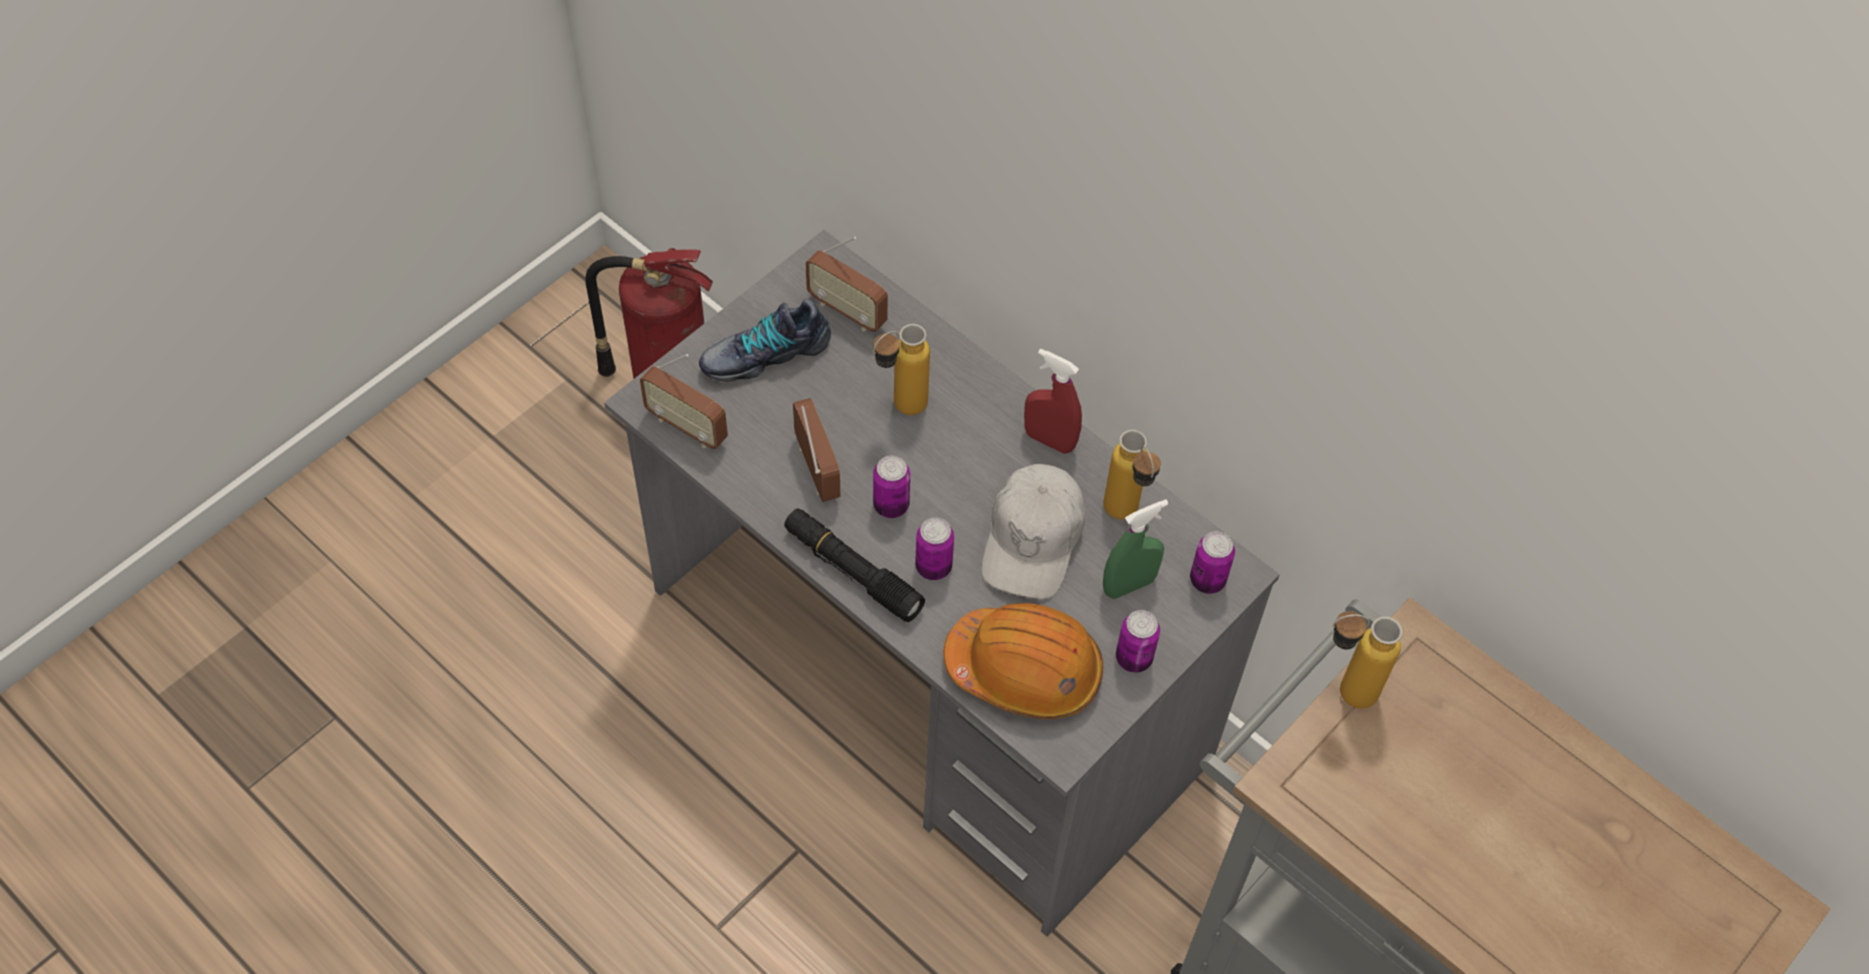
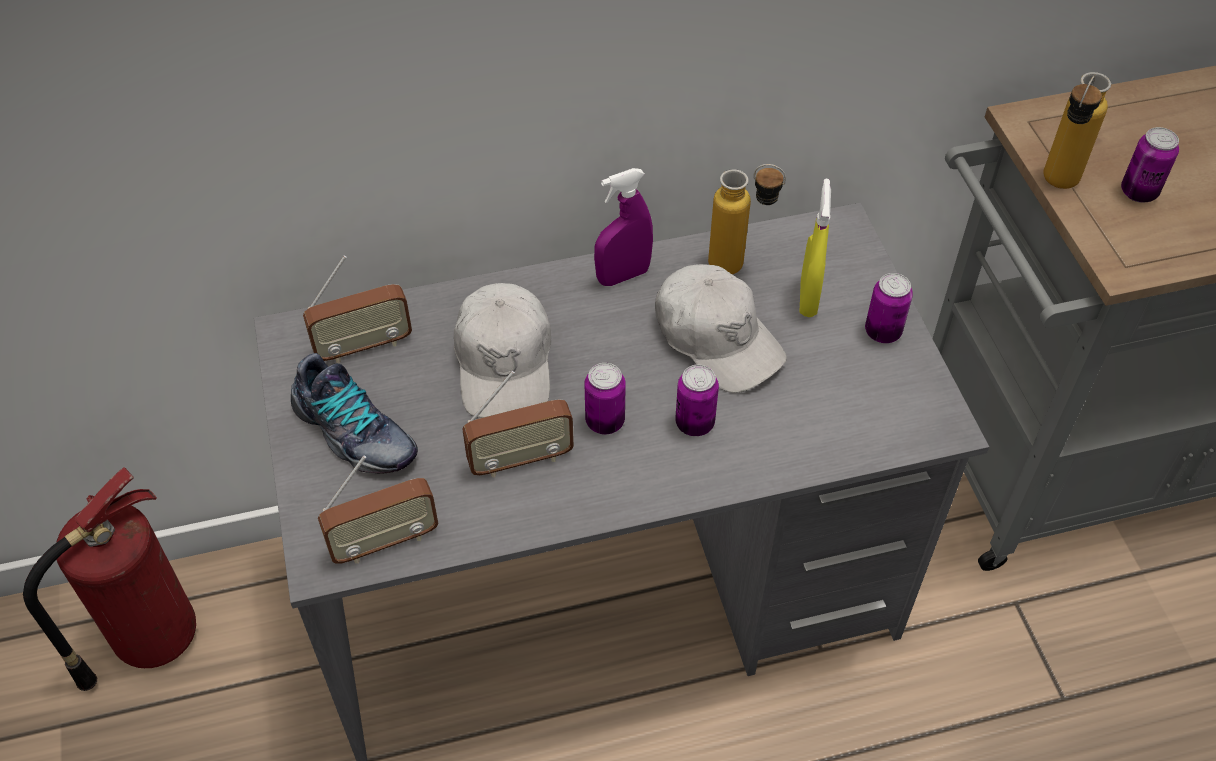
camera: 55 degrees left, 5 degrees down
shoe [699,299,831,382] -> shoe turned 60 degrees counterclockwise [291,353,418,474]
black flashlight [784,508,925,622] -> none
radio [793,398,840,502] -> radio turned 150 degrees clockwise [462,371,574,477]
bottle [873,324,930,415] -> white cap [454,283,551,418]
orange hard hat [944,603,1103,719] -> none
red spray bottle [1024,349,1082,454] -> purple spray bottle [594,168,653,286]
green spray bottle [1103,499,1168,599] -> yellow spray bottle [800,179,831,317]
can [1190,531,1235,594] -> can moved to [1121,127,1179,203]

